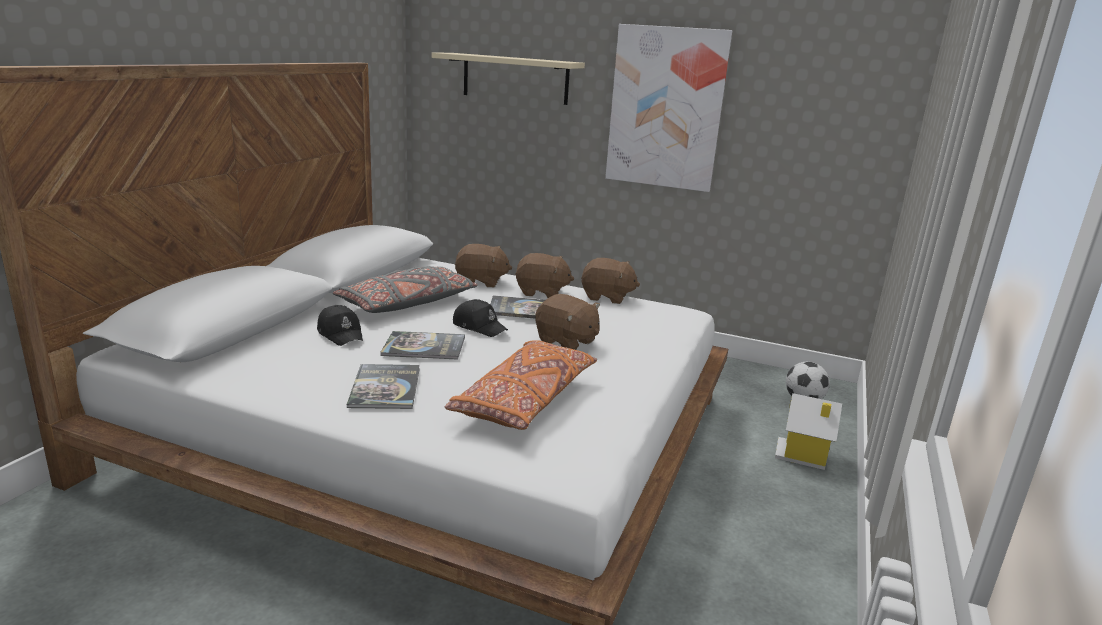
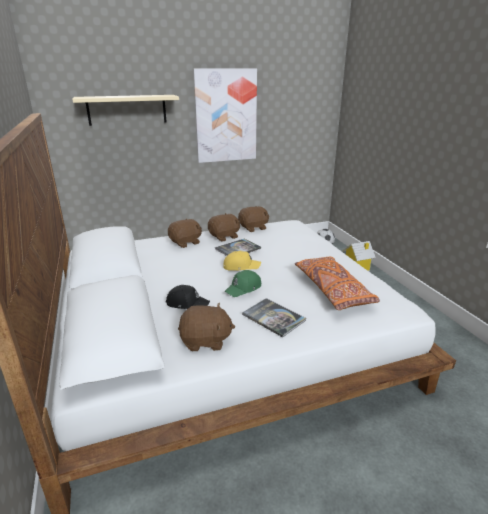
camera: 40 degrees left, 5 degrees up
grey pillow [333,266,478,313] -> none
book [380,331,465,360] -> green cap [225,270,261,297]
black cap [453,299,508,337] -> yellow cap [223,251,261,271]
brown plush toy [535,294,600,350] -> brown plush toy moved to [178,303,235,351]

